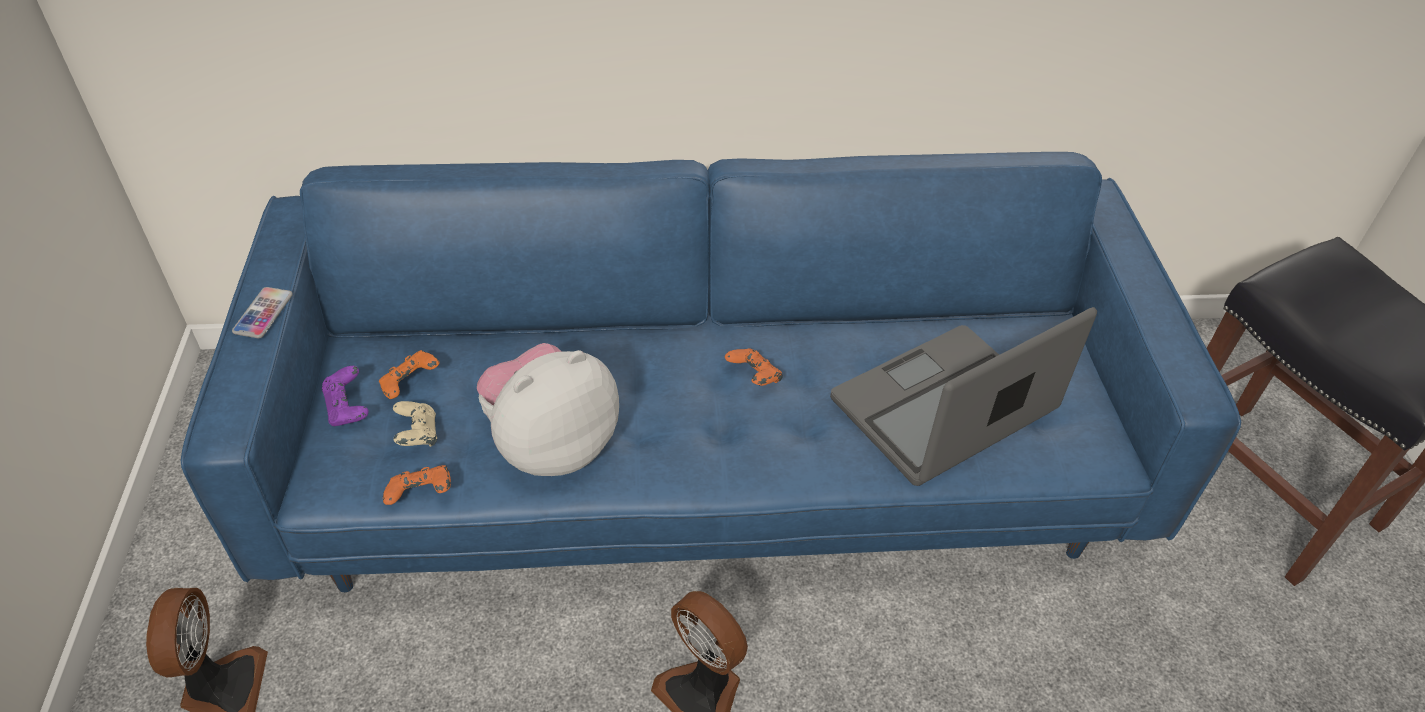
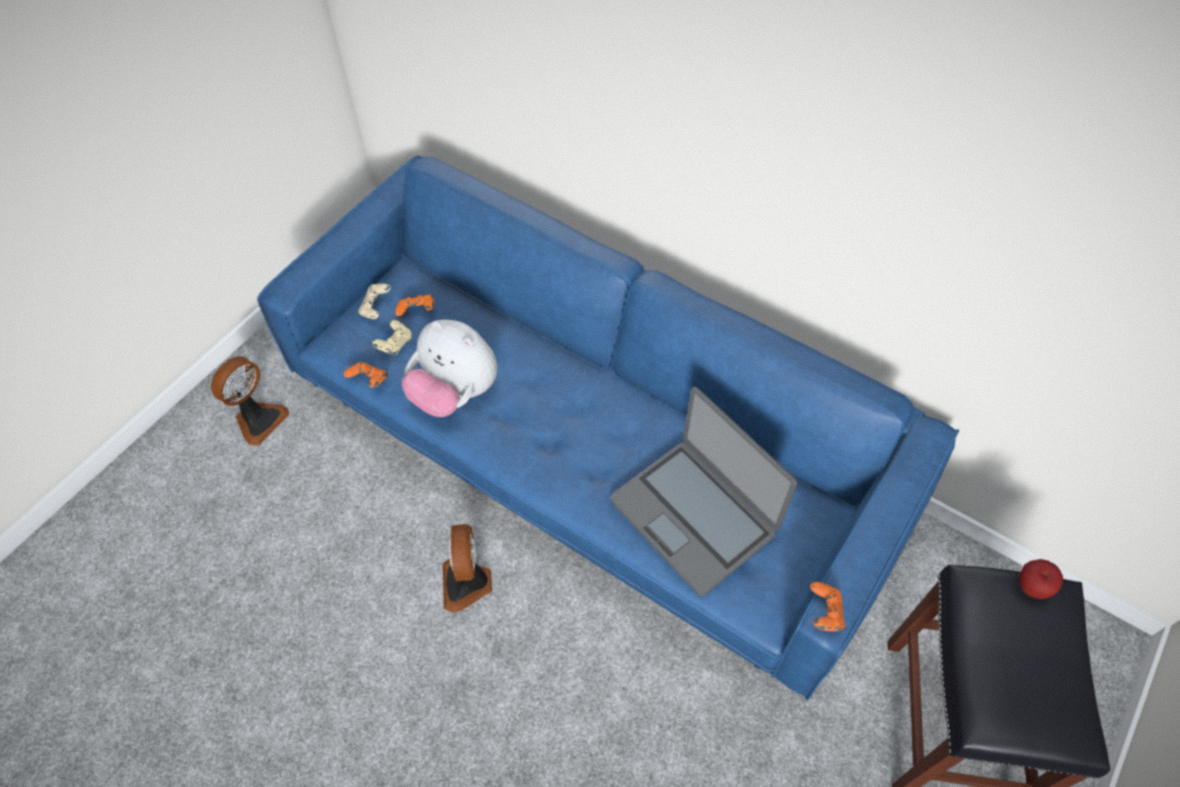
camera: 40 degrees right, 10 degrees up
phone [232,287,293,338] -> none
purple game controller [322,366,369,426] -> beige game controller [358,283,391,319]
plush toy [477,343,619,476] -> plush toy turned 150 degrees counterclockwise [402,320,498,417]
orange game controller [725,348,783,386] -> orange game controller moved to [810,582,845,632]
laptop [830,307,1097,486] -> laptop turned 135 degrees counterclockwise [610,387,797,596]
none -> apple [1019,559,1063,599]

